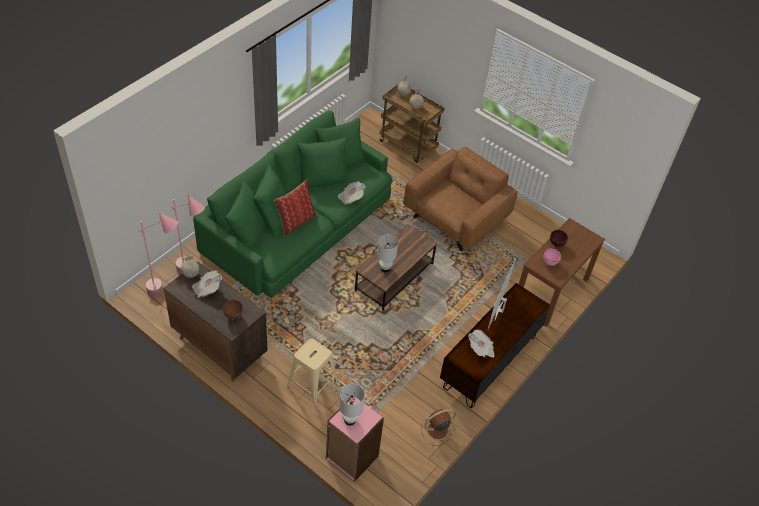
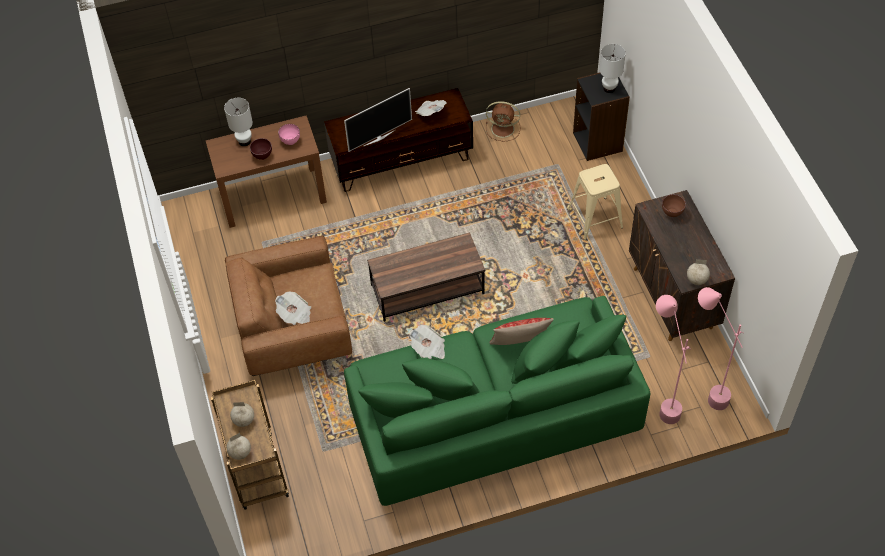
camera: 140 degrees left, 5 degrees up
newspaper [192,270,222,298] -> newspaper moved to [275,292,311,325]
pink bookcase [326,397,384,482] -> black bookcase [573,72,630,161]
white table lamp [377,234,398,272] -> white table lamp moved to [224,98,253,146]

